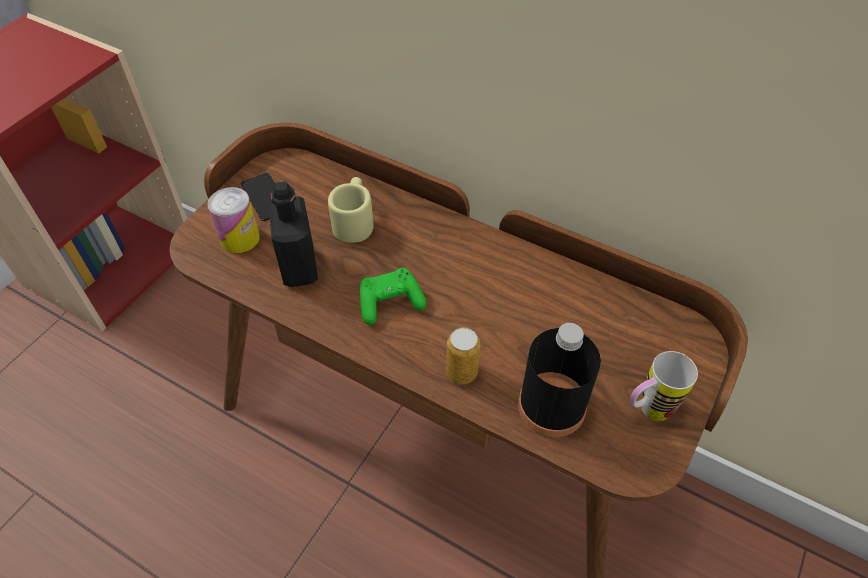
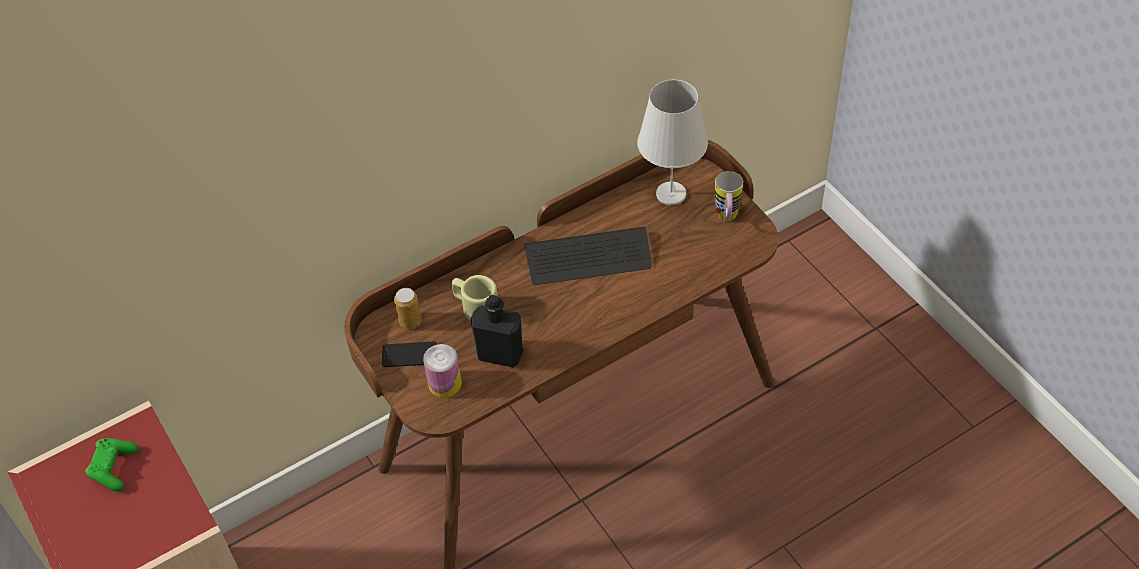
camera: 60 degrees left, 0 degrees up
green game controller [360,268,427,325] -> green game controller moved to [85,438,138,491]
can [446,328,481,384] -> can moved to [394,288,421,329]
black bottle [518,323,601,437] -> none
none -> keyboard [524,227,652,285]
none -> white table lamp [637,80,708,205]

